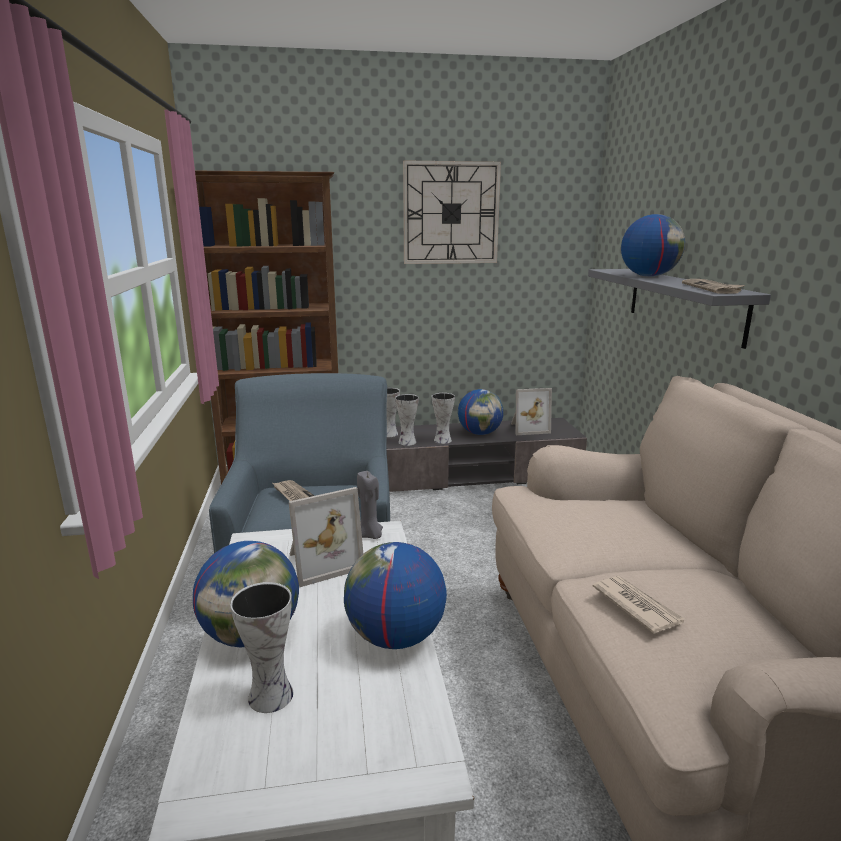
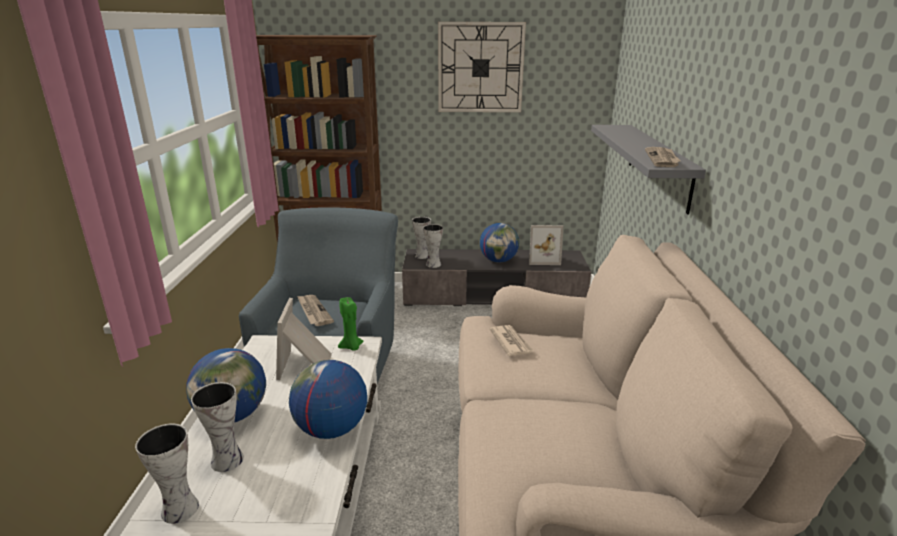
camera: 10 degrees right, 5 degrees up
picture frame [288,487,363,587] -> picture frame turned 105 degrees clockwise [276,298,332,380]
grey candle [357,471,383,539] -> green candle [338,297,364,351]
vase [432,393,455,444] -> vase moved to [135,423,199,524]
newspaper [593,576,685,634] -> newspaper moved to [490,325,534,356]
globe [621,214,685,277] -> none

